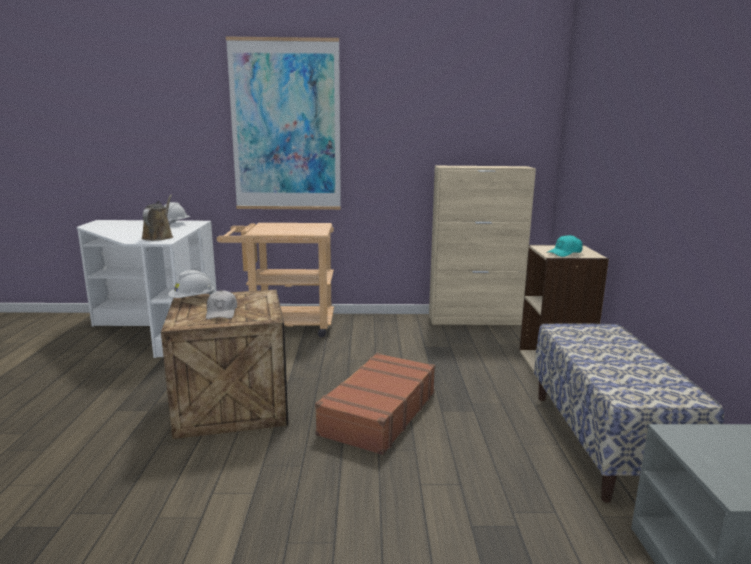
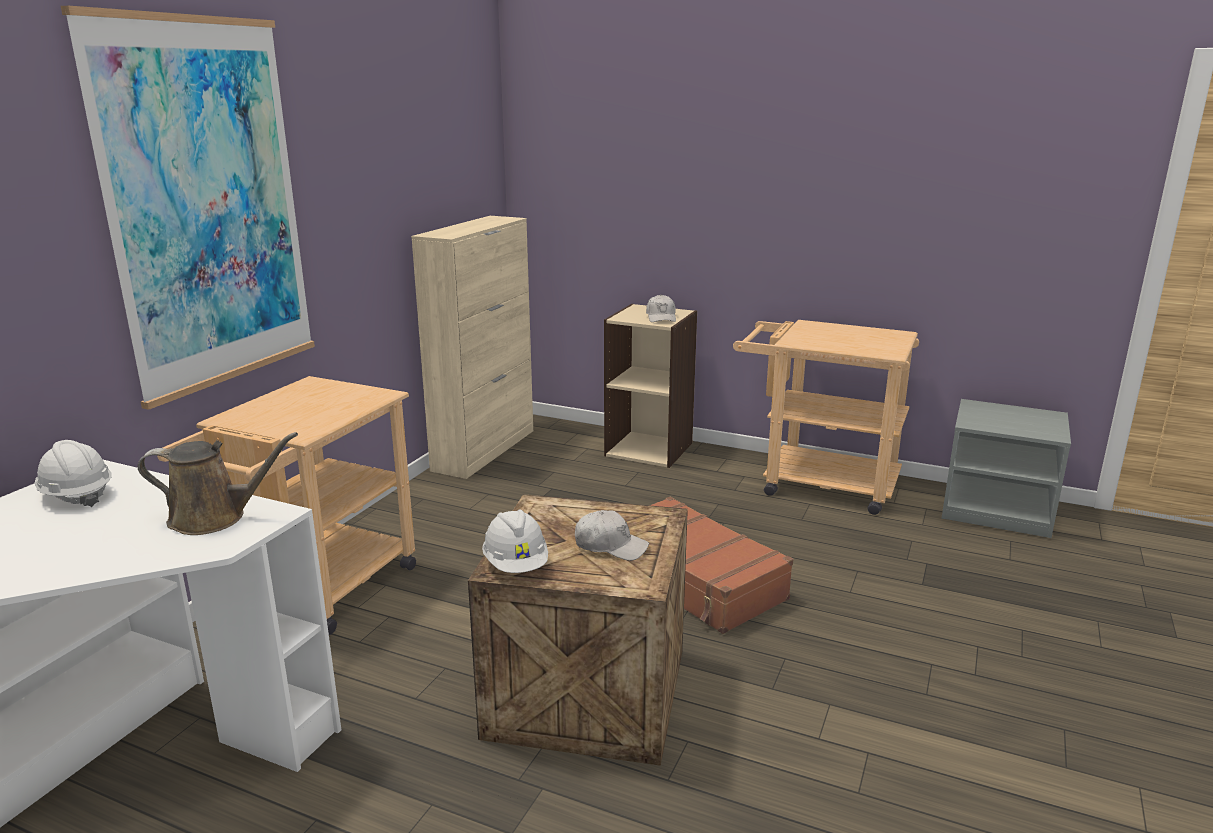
camera: 65 degrees left, 5 degrees up
brown watering can [141,195,173,241] -> brown watering can turned 150 degrees clockwise [138,432,298,535]
bench [534,324,724,503] -> beige cart [733,320,919,515]
turquoise cap [546,235,583,257] -> white cap [646,294,676,322]

